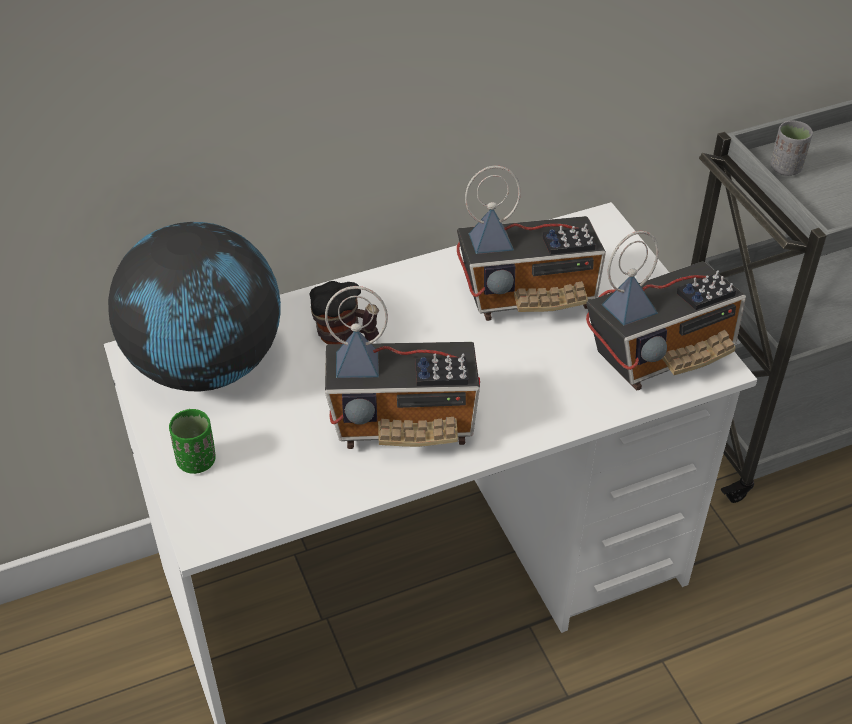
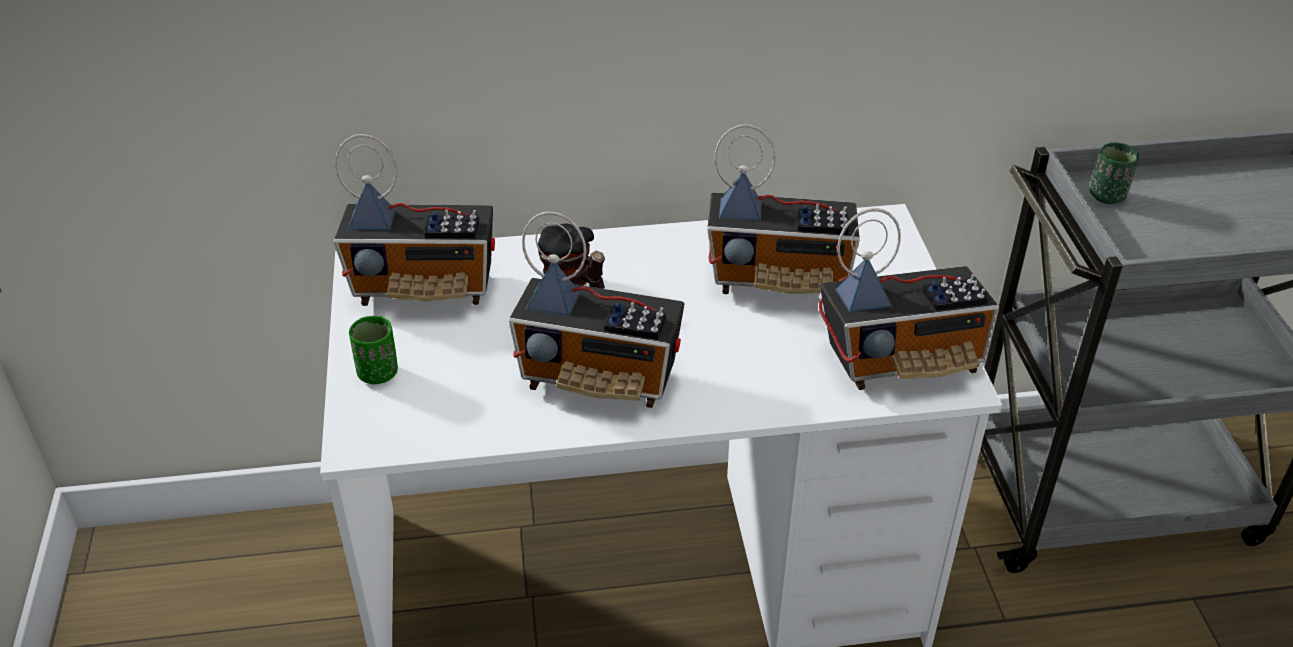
camera: 15 degrees right, 5 degrees down
globe [108,222,281,391] -> radio [333,134,495,306]
grey cup [770,121,813,176] -> green cup [1090,142,1139,204]

